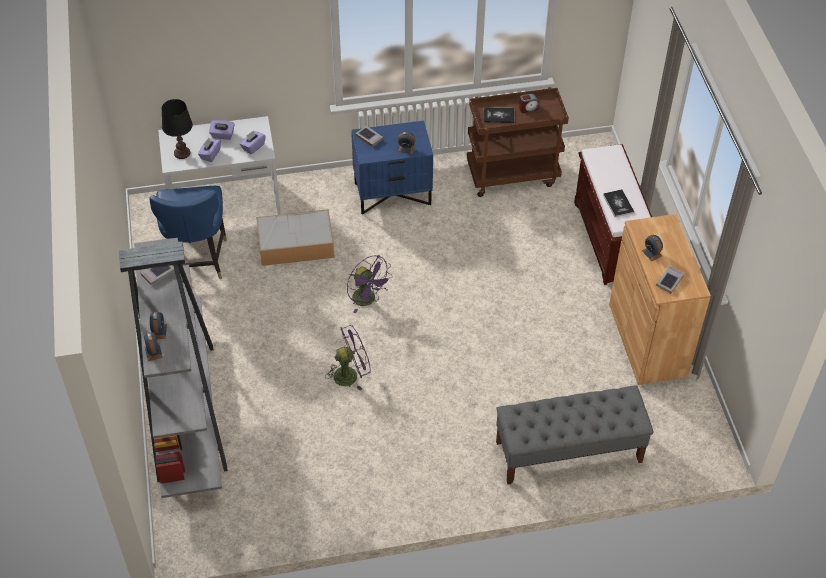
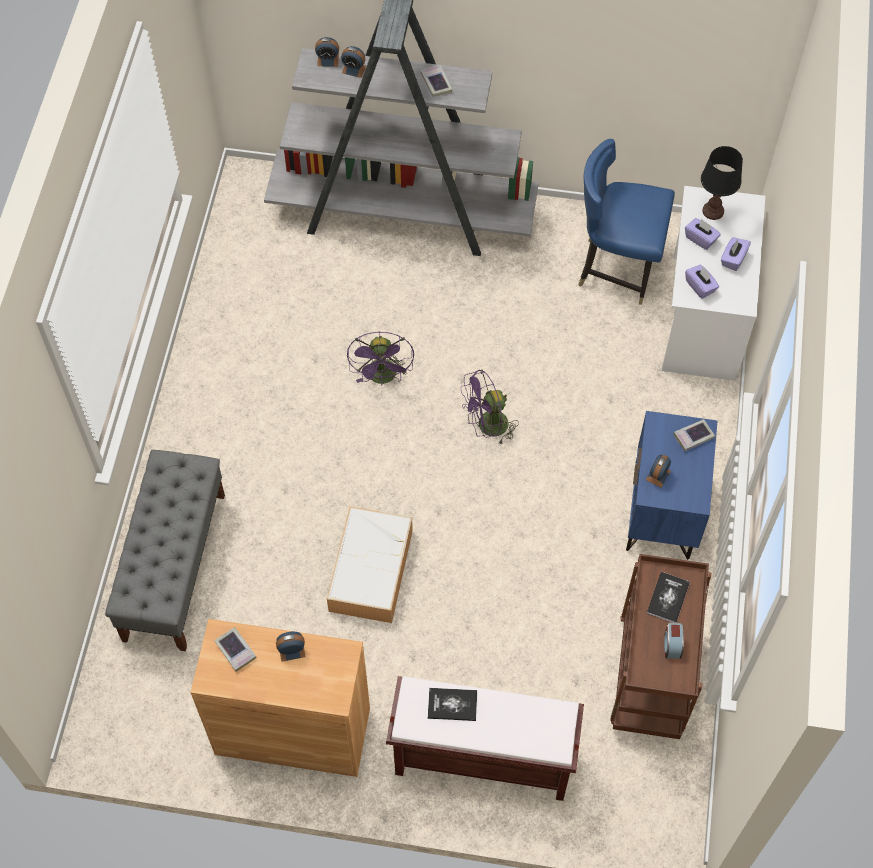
camera: 110 degrees right, 10 degrees up
storage box [256,209,335,266] -> storage box moved to [327,506,413,623]

